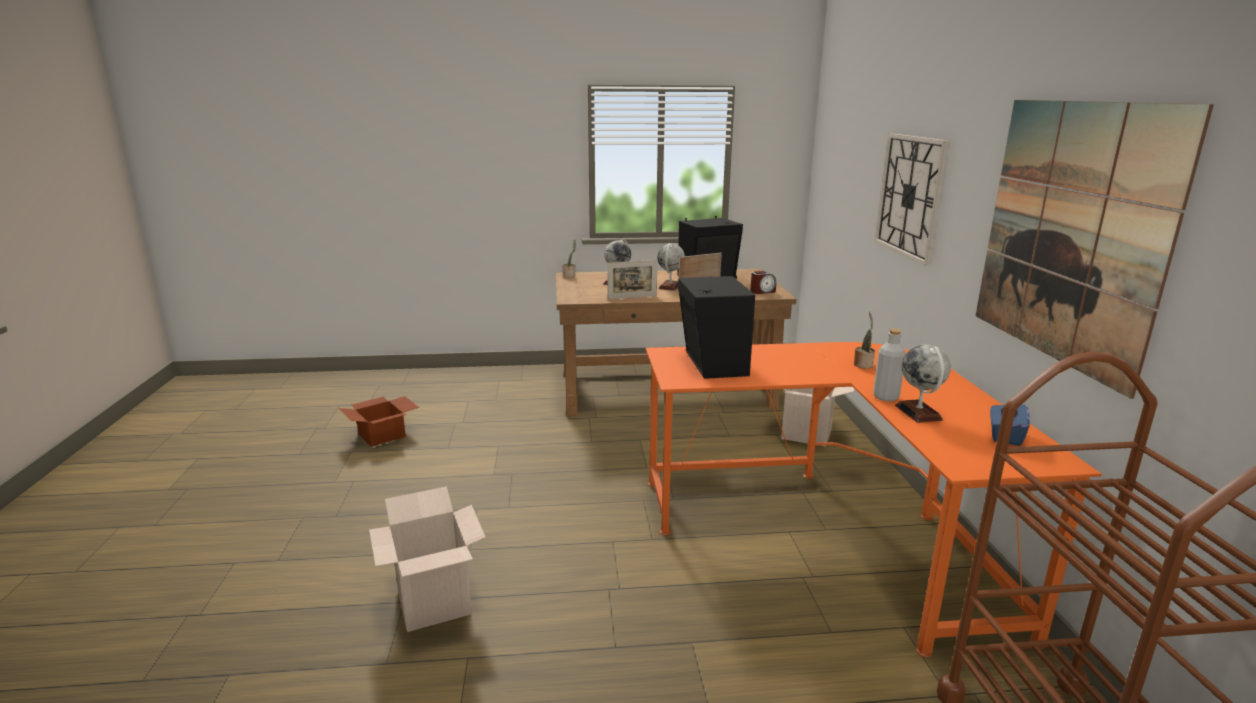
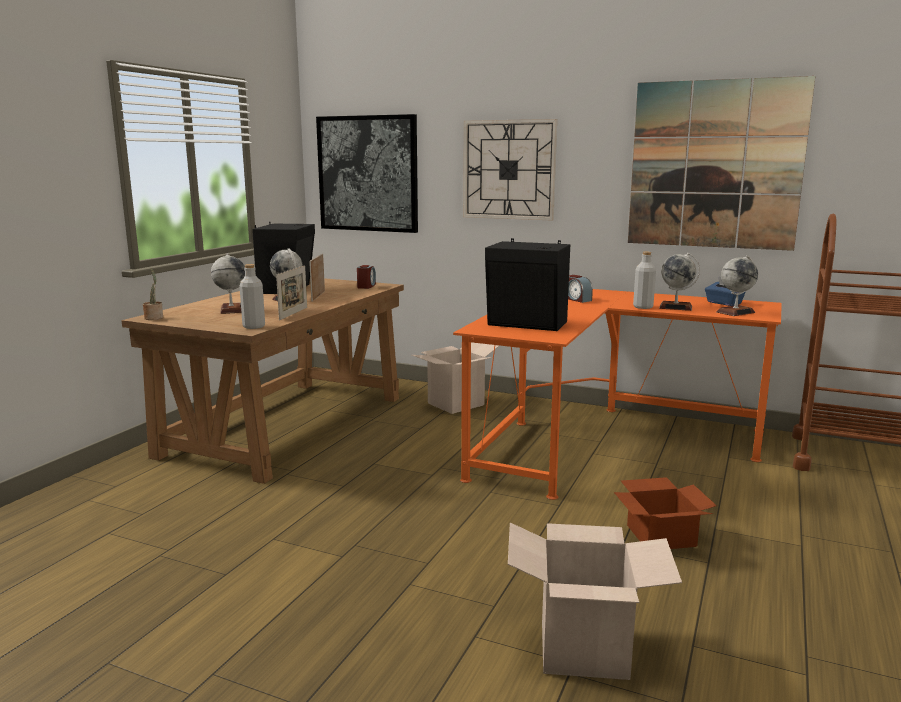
camera: 60 degrees left, 5 degrees down
cardboard box [338,396,419,447] -> cardboard box moved to [614,477,717,549]
potted plant [854,312,875,368] -> alarm clock [568,275,593,303]
none -> grey bottle [239,264,265,329]
none -> picture [316,114,418,233]
none -> globe [716,255,758,316]

